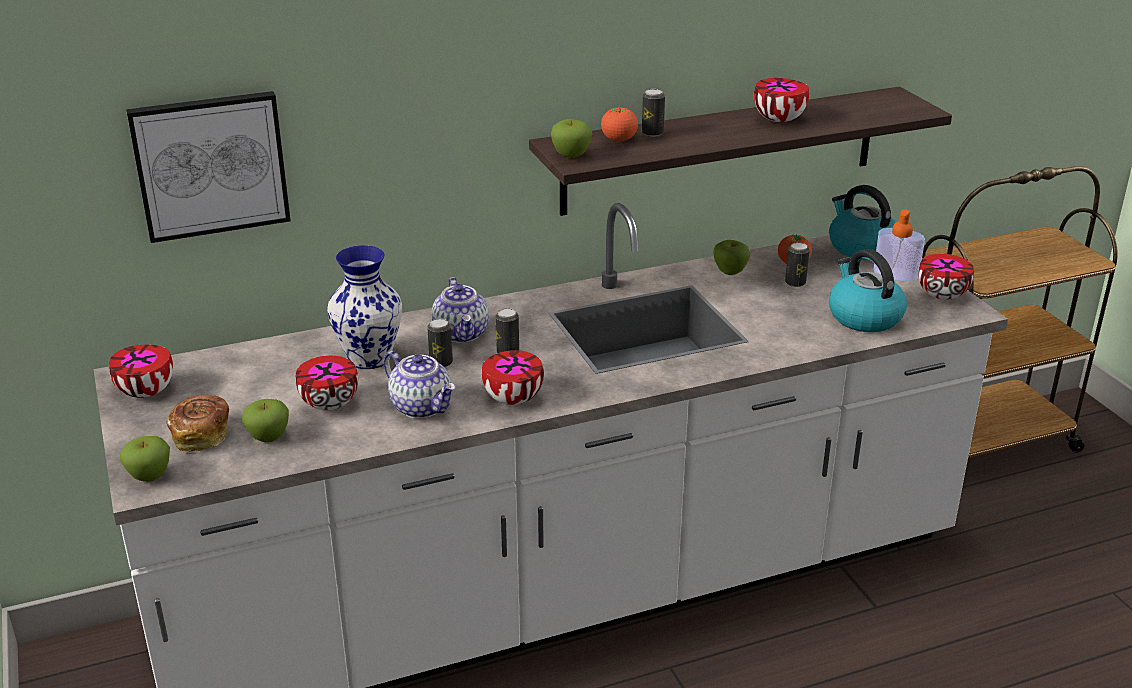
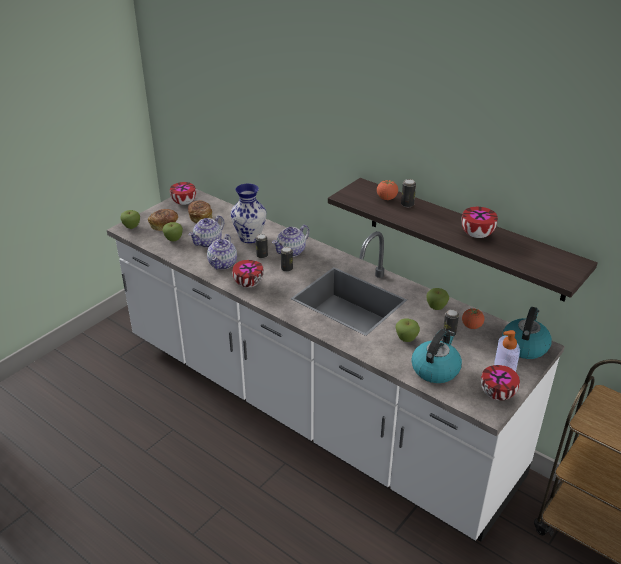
camera: 60 degrees right, 5 degrees up
picture [126,91,291,243] -> none
bowl [295,356,358,410] -> teapot [189,215,224,248]
apple [551,119,592,158] -> apple moved to [396,319,420,342]
none -> bread [188,200,213,223]

